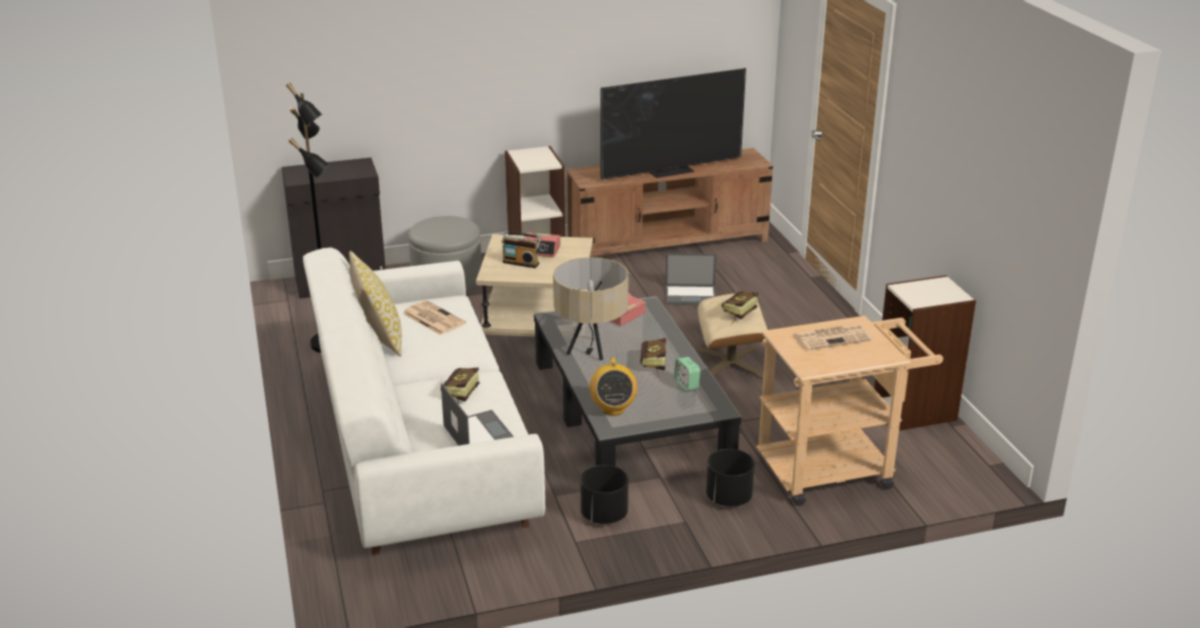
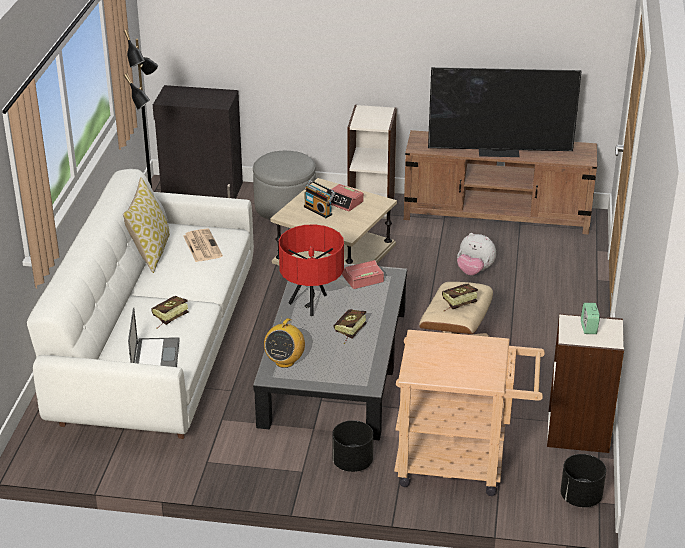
camera: 25 degrees right, 5 degrees up
beige table lamp [553,257,629,360] -> red table lamp [279,224,344,316]
black planter [580,465,628,524] -> black planter moved to [561,454,606,507]
laptop [665,253,716,305] -> plush toy [457,233,496,275]
alarm clock [674,357,700,391] -> alarm clock moved to [581,303,600,334]
newspaper [793,324,872,350] -> none

